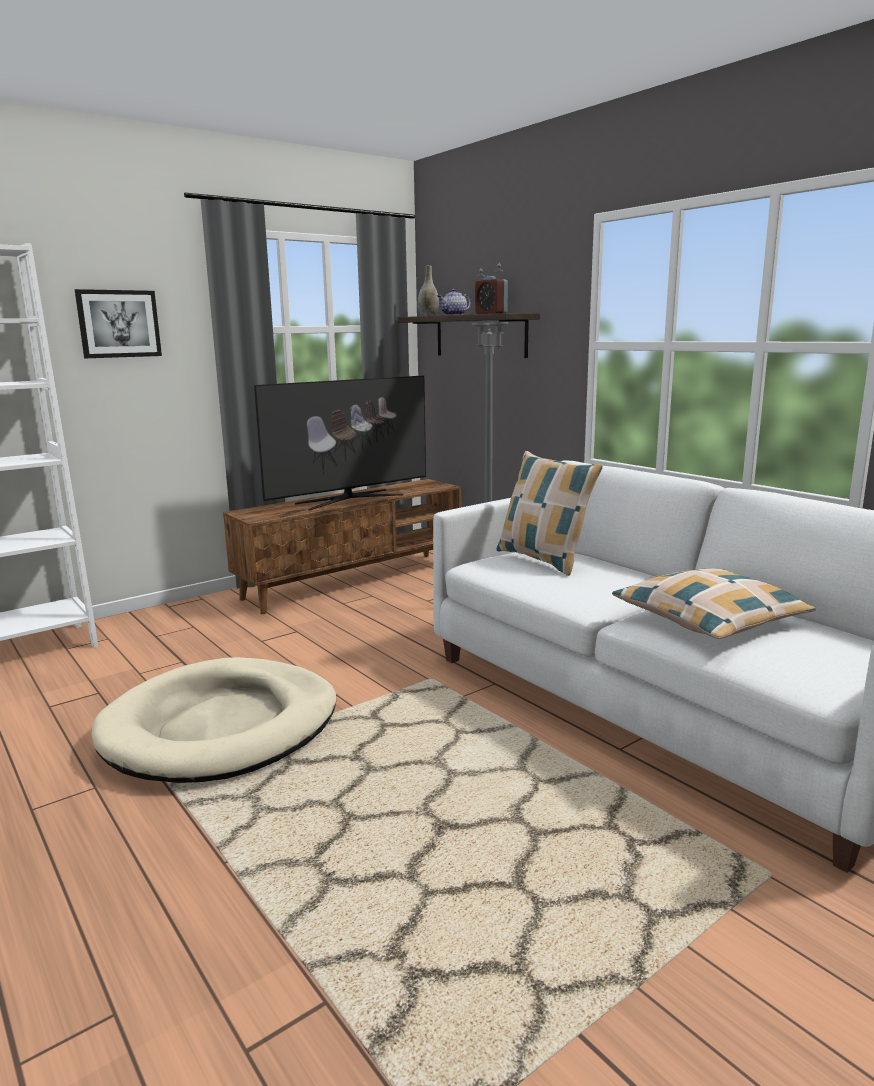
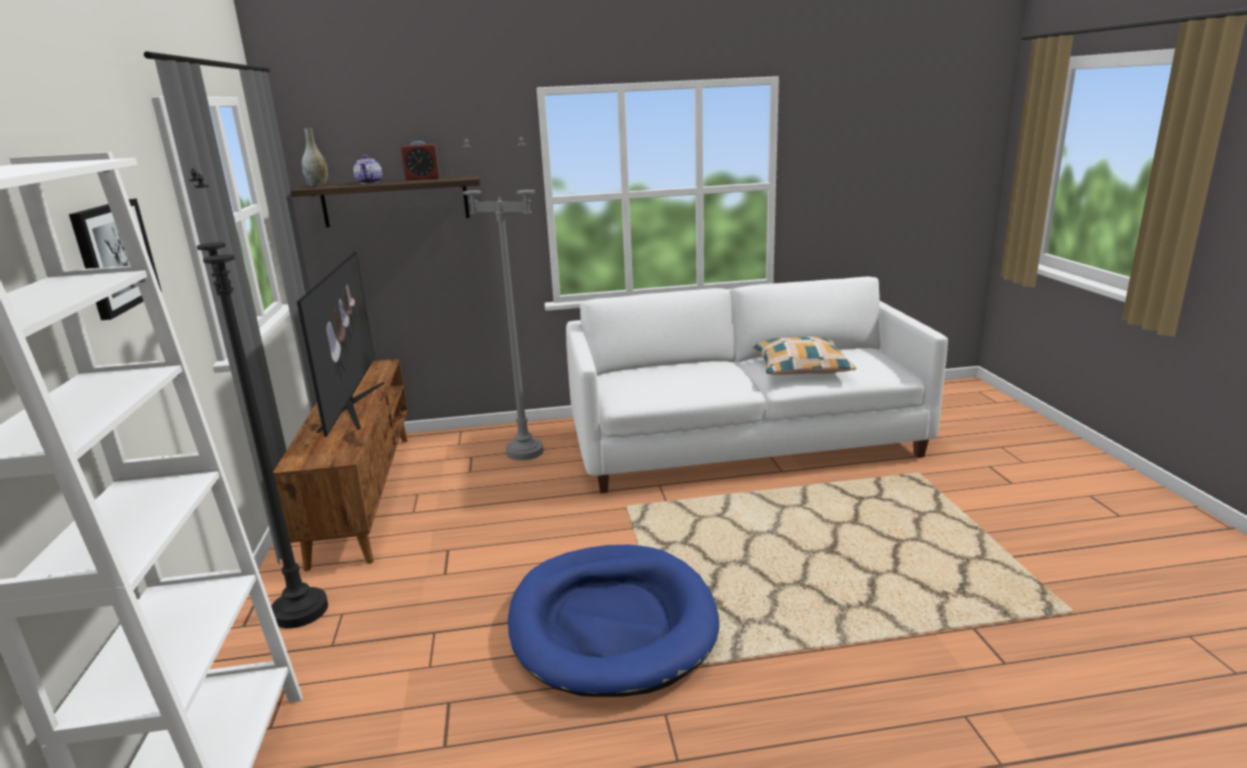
camera: 60 degrees left, 5 degrees up
beige dog bed [91,657,337,783] -> blue dog bed [508,545,719,697]
pillow [496,451,603,576] -> none
none -> black floor lamp [189,168,328,628]

